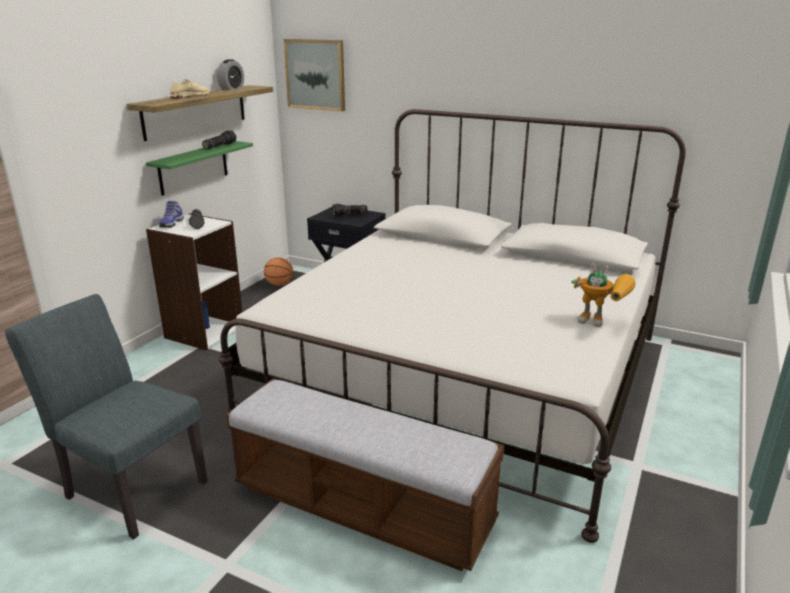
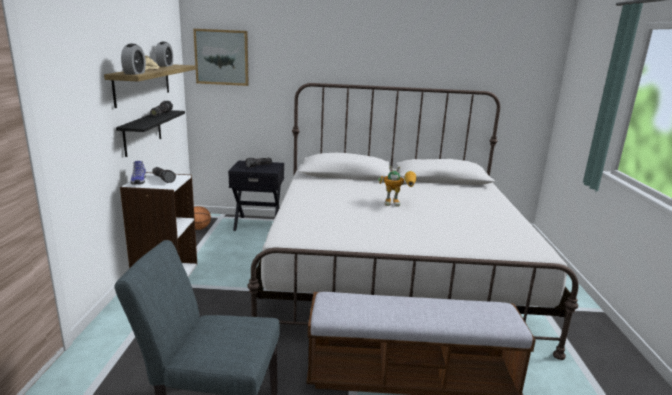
camera: 25 degrees left, 5 degrees down
green shelf [146,141,253,196] -> black shelf [116,110,185,157]
toy robot [571,263,636,327] -> toy robot moved to [378,166,417,207]
none -> alarm clock [121,44,146,75]

